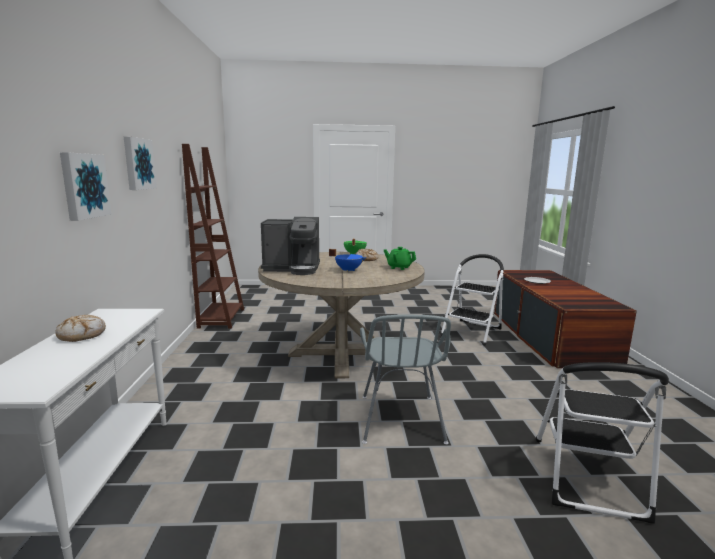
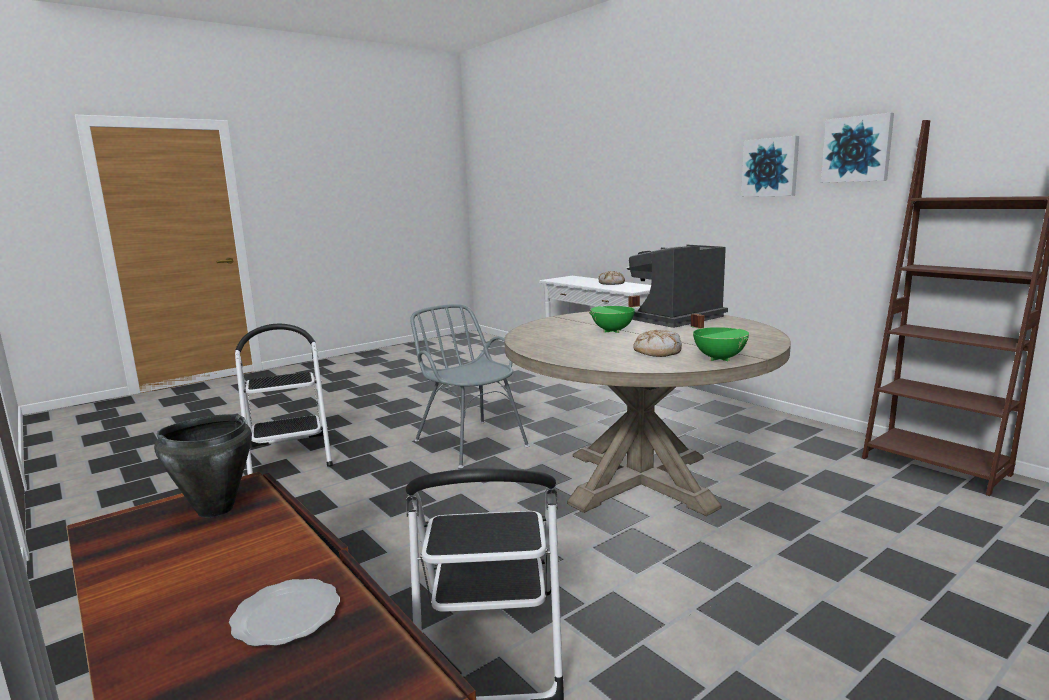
camera: 145 degrees right, 0 degrees up
picture [60,152,111,221] -> picture moved to [821,113,894,183]
blue cooking pot [329,249,367,272] -> green cooking pot [589,295,640,333]
green teapot [384,247,416,270] -> none
none -> black cooking pot [154,414,252,518]

